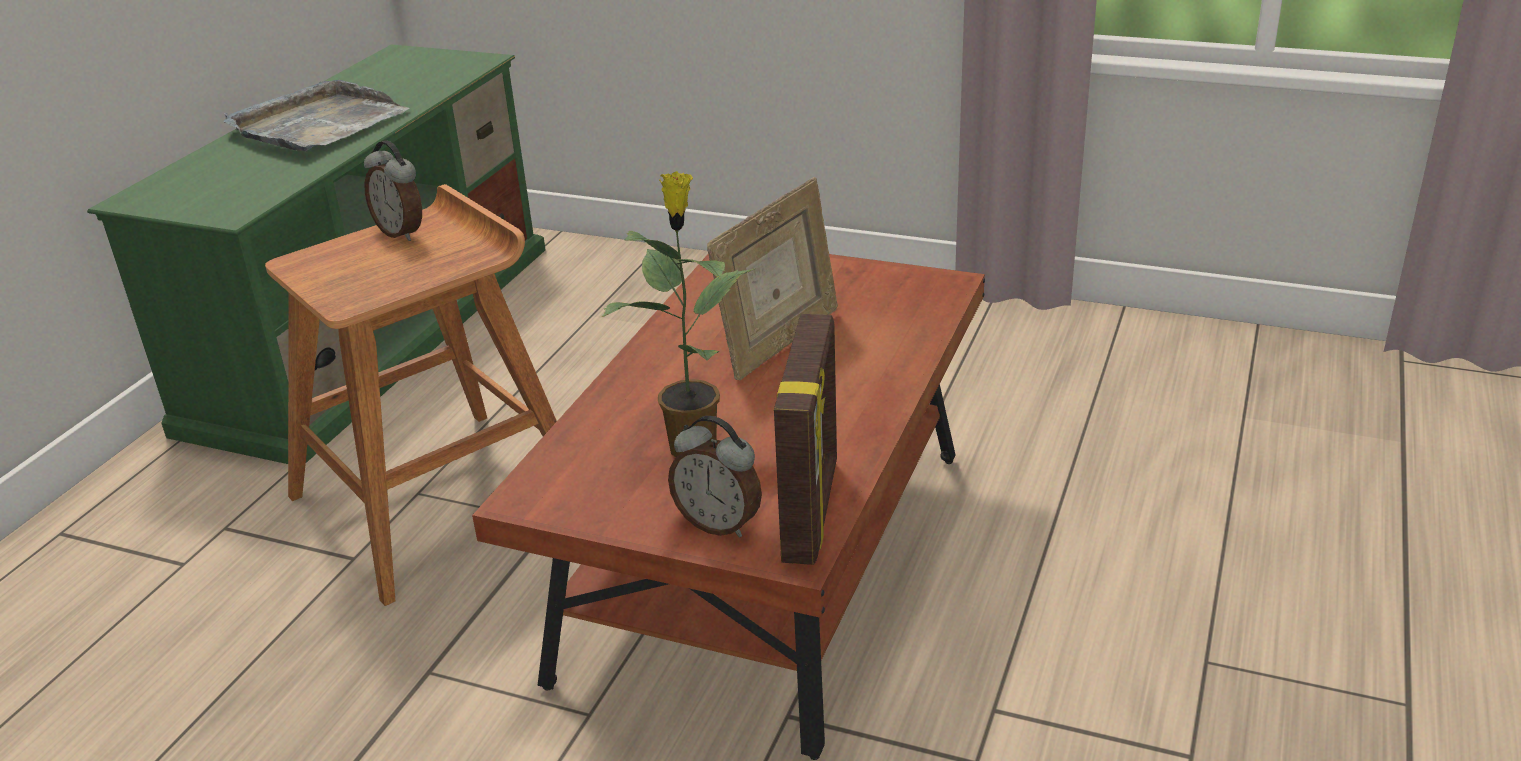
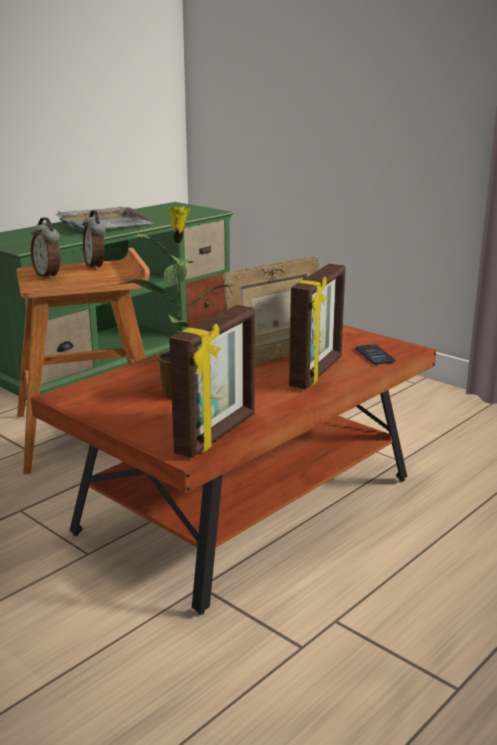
camera: 20 degrees right, 10 degrees down
alarm clock [668,416,762,537] -> alarm clock moved to [31,218,60,280]
none -> picture frame [289,264,345,389]
none -> phone [355,345,395,364]

